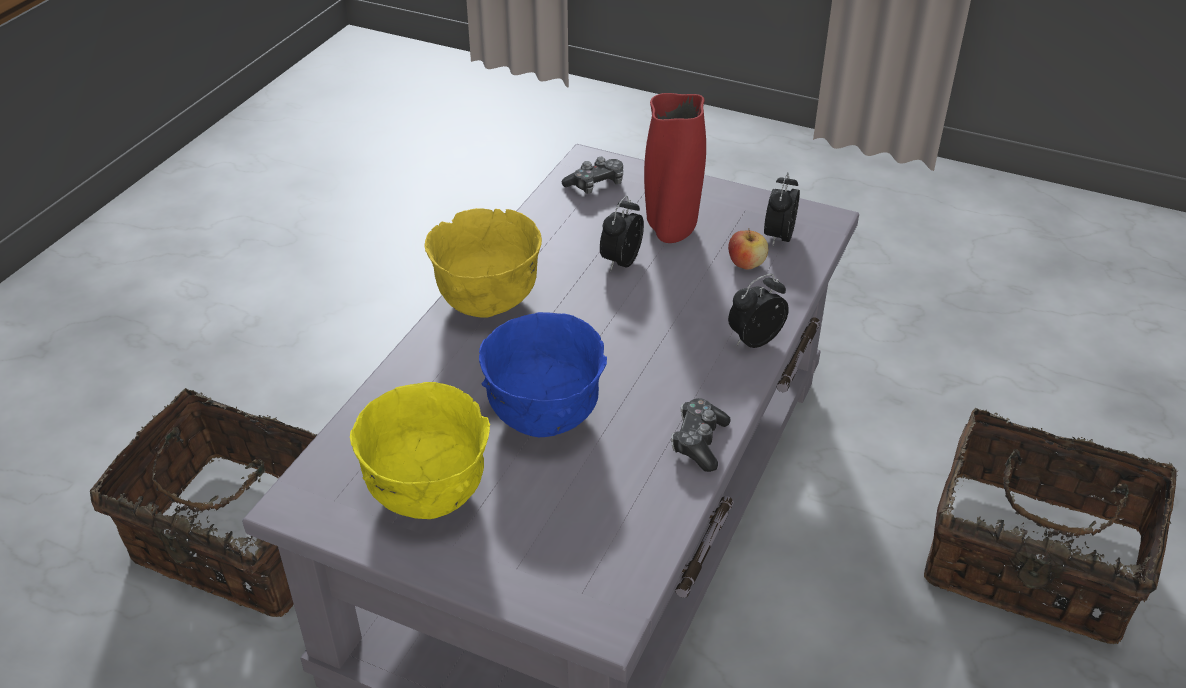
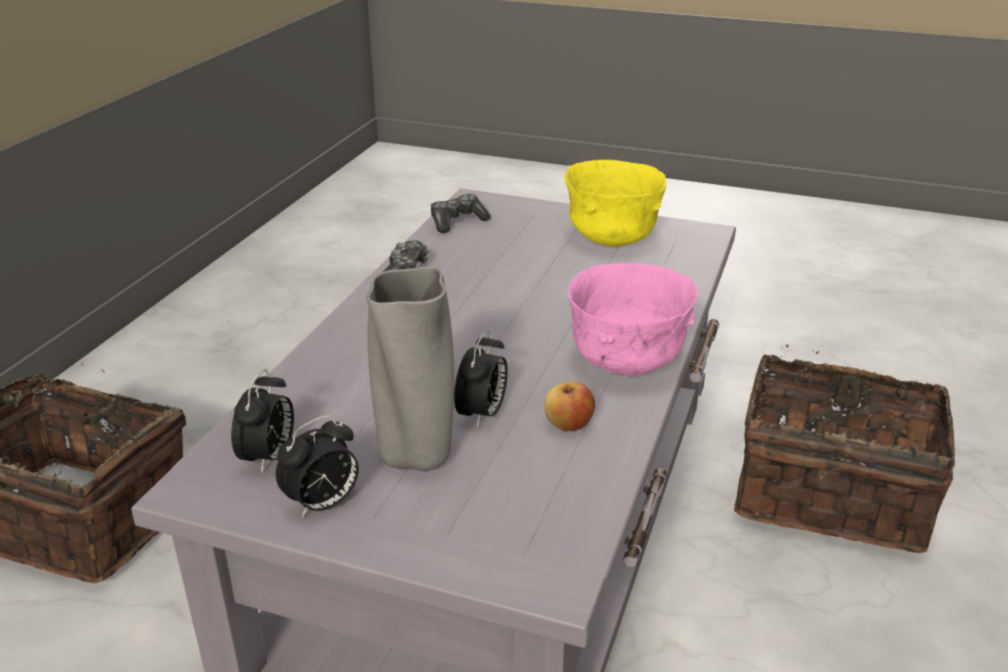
camera: 175 degrees right, 10 degrees down
yellow bowl [424,208,542,318] -> pink bowl [568,263,698,376]
blue bowl [479,312,607,437] -> none
game controller [562,157,623,194] -> game controller moved to [431,194,491,233]
red vase [644,93,706,243] -> grey vase [366,267,454,471]
apple [728,228,768,270] -> apple moved to [544,382,595,431]
alarm clock [728,274,789,348] -> alarm clock moved to [276,415,359,518]

